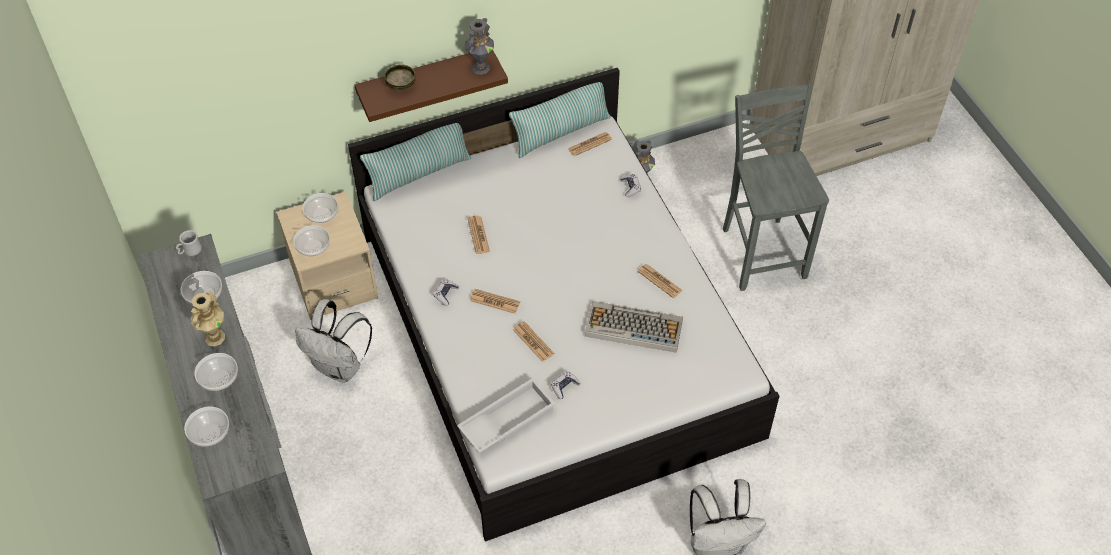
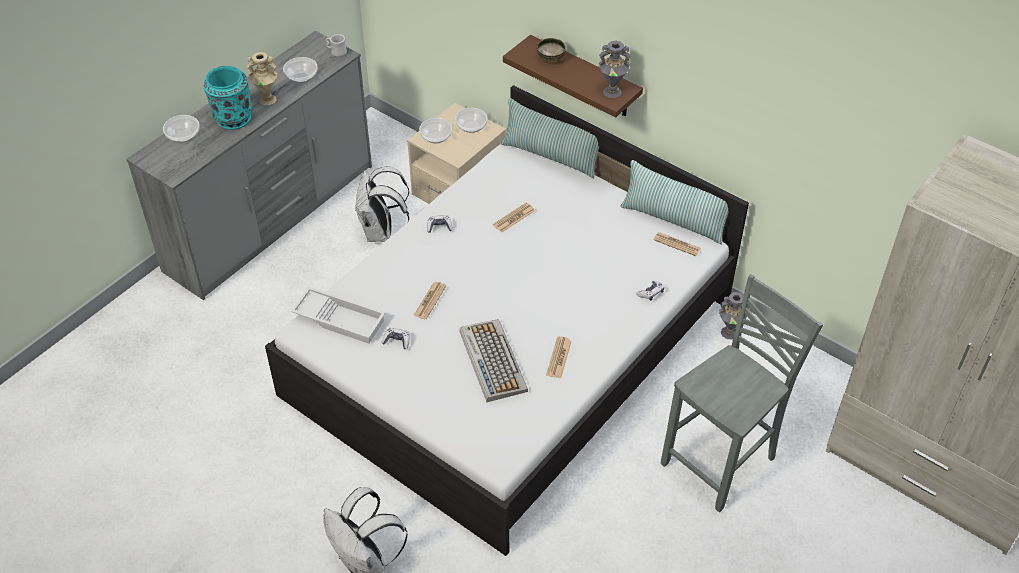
camera: 60 degrees right, 5 degrees down
bowl [194,353,238,391] -> turquoise vase [203,66,253,130]
newspaper [470,289,520,314] -> none

